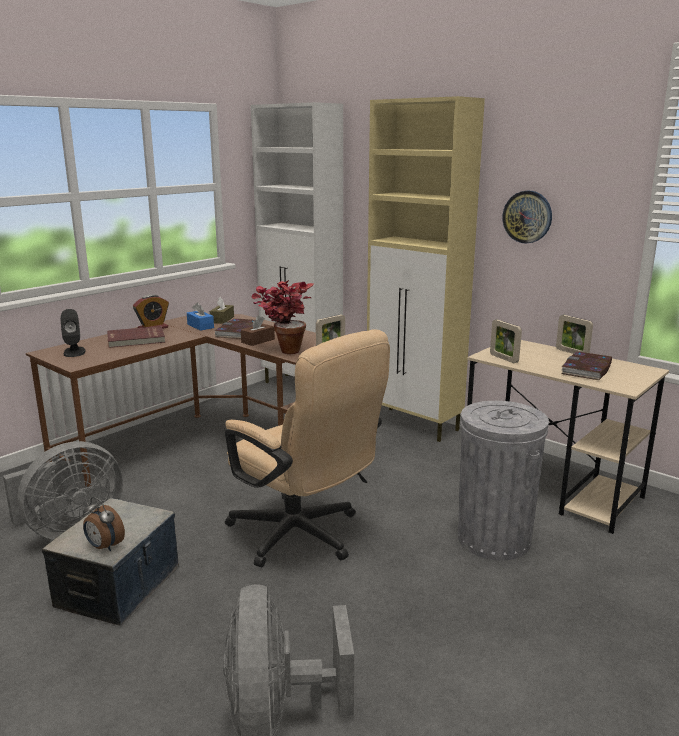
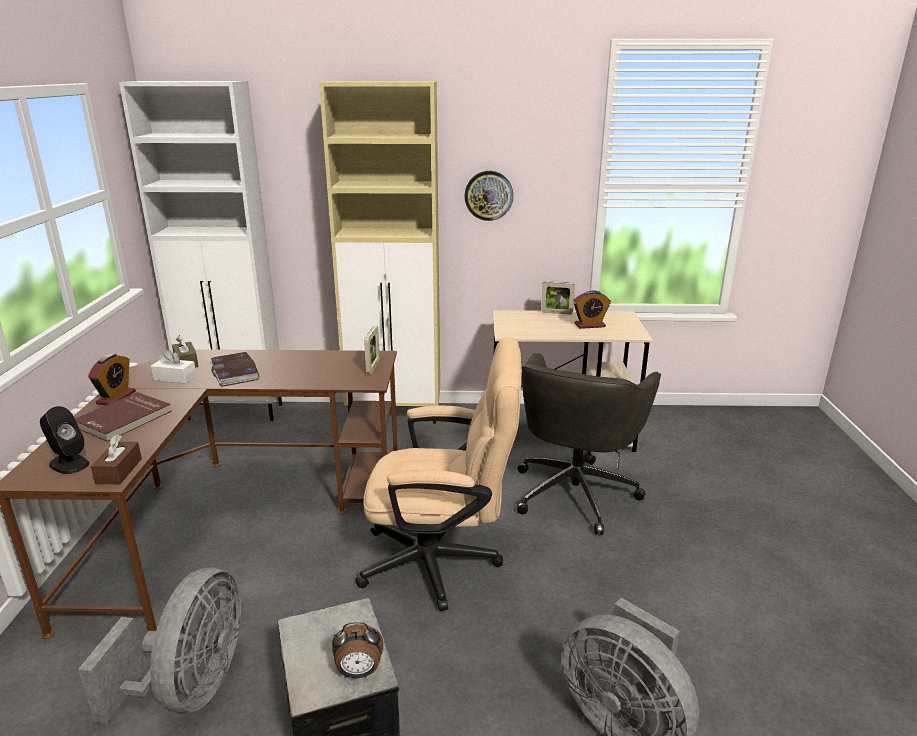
camera: 40 degrees left, 5 degrees up
blue tissue box [187,302,214,331] -> white tissue box [151,350,197,384]
brown tissue box [241,316,275,346] -> brown tissue box moved to [91,435,142,484]
potted plant [251,280,314,354] -> none
grey trash can [458,401,549,560] -> grey office chair [517,353,661,535]
picture frame [490,320,522,363] -> none
book [561,351,612,380] -> alarm clock [573,290,611,329]

